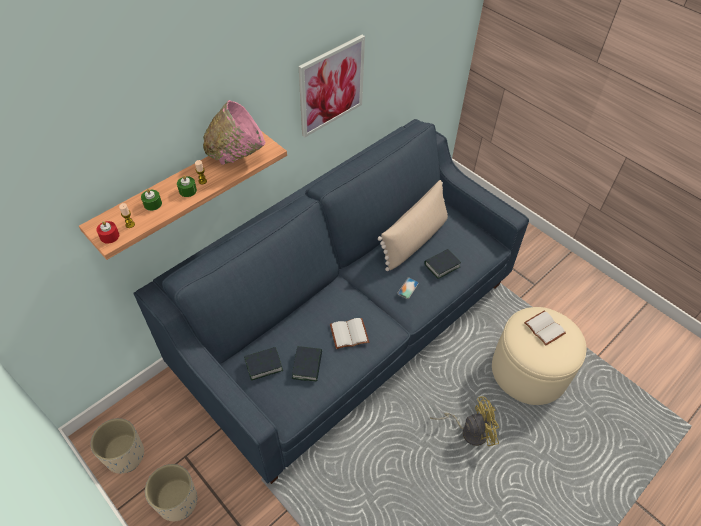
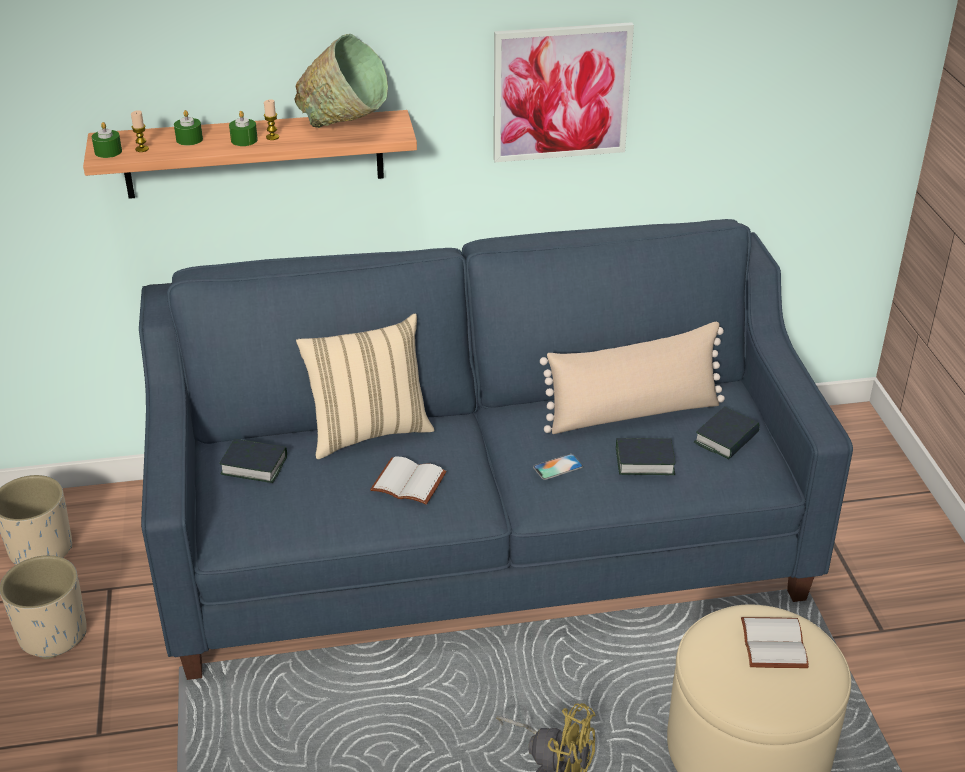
camera: 35 degrees right, 15 degrees down
red candle [96,221,119,244] -> green candle [92,122,122,158]
pink bowl [203,100,265,165] -> green bowl [295,34,388,128]
book [292,346,322,382] -> book moved to [694,407,760,460]
none -> beige pillow [296,314,434,459]

